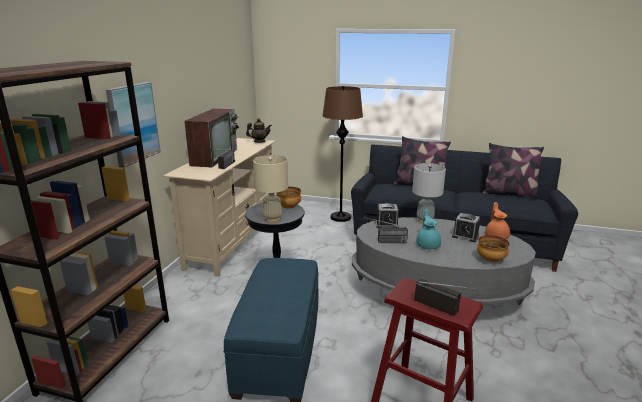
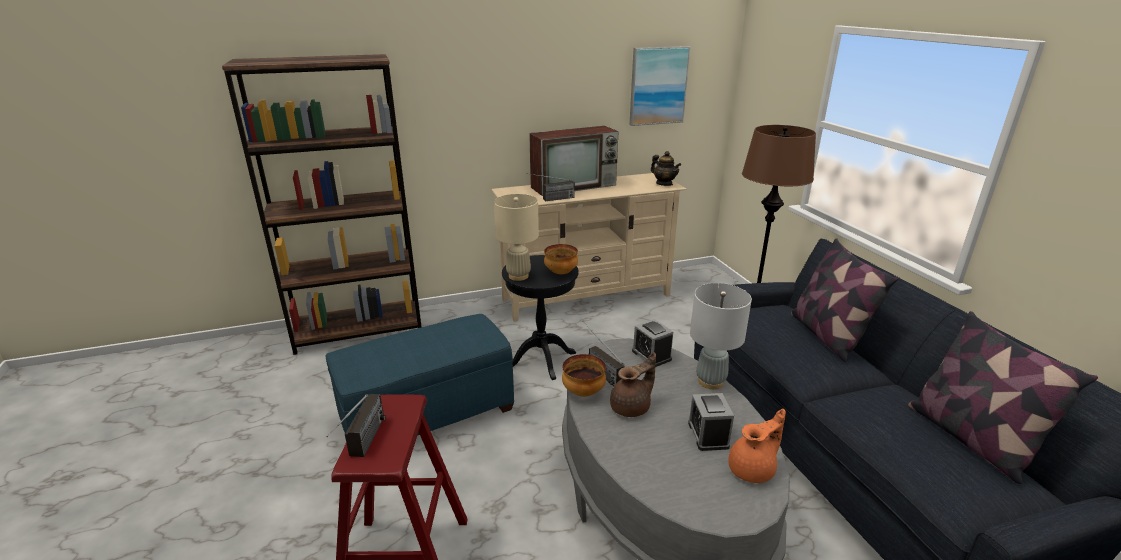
camera: 55 degrees right, 5 degrees up
picture [106,82,161,168] -> picture moved to [629,46,690,126]
turquoise teapot [416,209,441,249] -> brown teapot [610,352,656,417]
bowl [477,235,509,262] -> bowl moved to [562,354,606,397]

